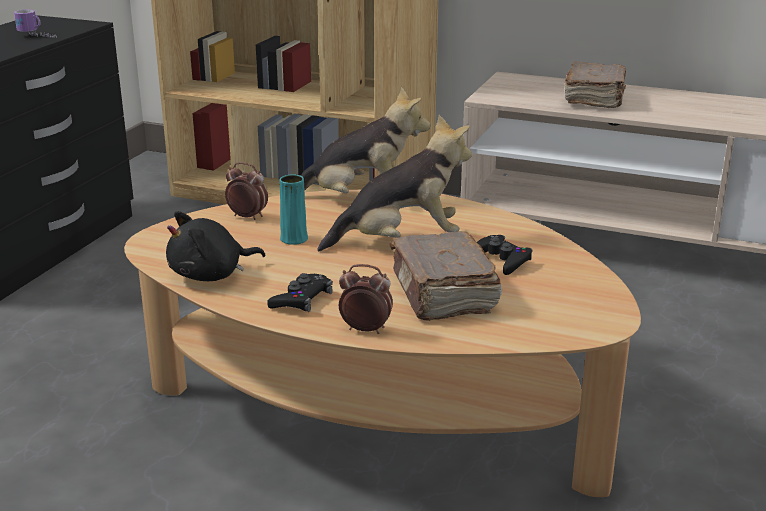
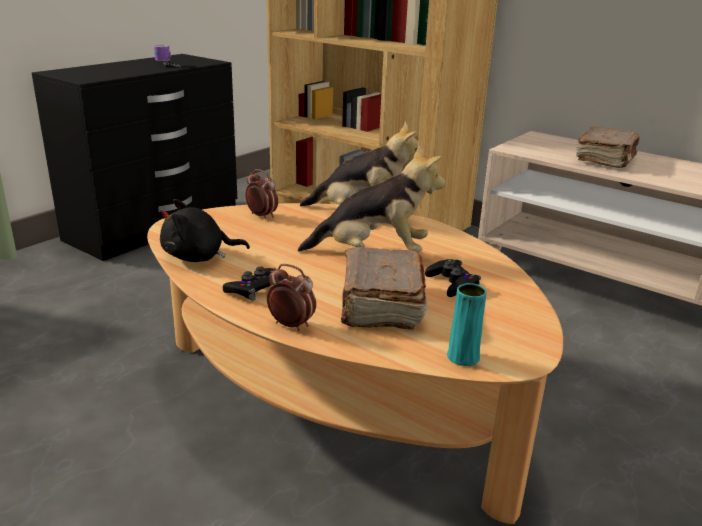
camera: 15 degrees right, 0 degrees up
turquoise vase [280,174,308,245] -> turquoise vase moved to [447,283,487,366]

